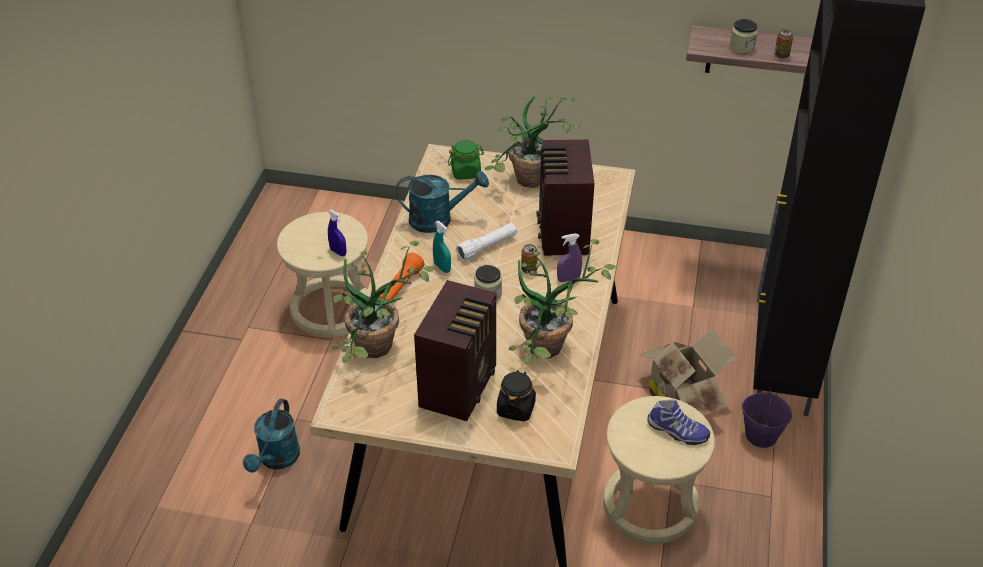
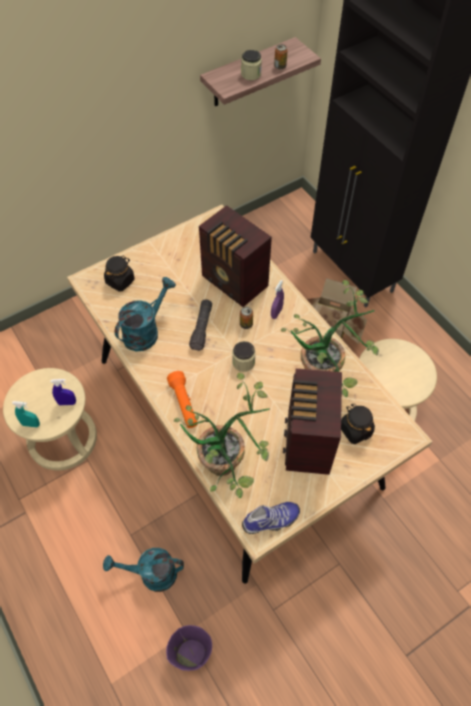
camera: 45 degrees left, 15 degrees up
turquoise watering can [243,399,300,472] -> turquoise watering can turned 120 degrees clockwise [103,548,184,592]
radio [414,280,497,421] -> radio turned 150 degrees counterclockwise [283,368,342,475]
turquoise spray bottle [433,221,451,273] -> turquoise spray bottle moved to [12,401,40,427]
green jar [448,140,485,180] -> black jar [104,256,135,292]
white flashlight [456,223,517,261] -> black flashlight [189,299,212,351]
potted plant [485,96,581,188] -> none
shoe [647,400,710,445] -> shoe moved to [242,502,300,534]
purple bucket [742,387,792,448] -> purple bucket moved to [166,625,212,671]

